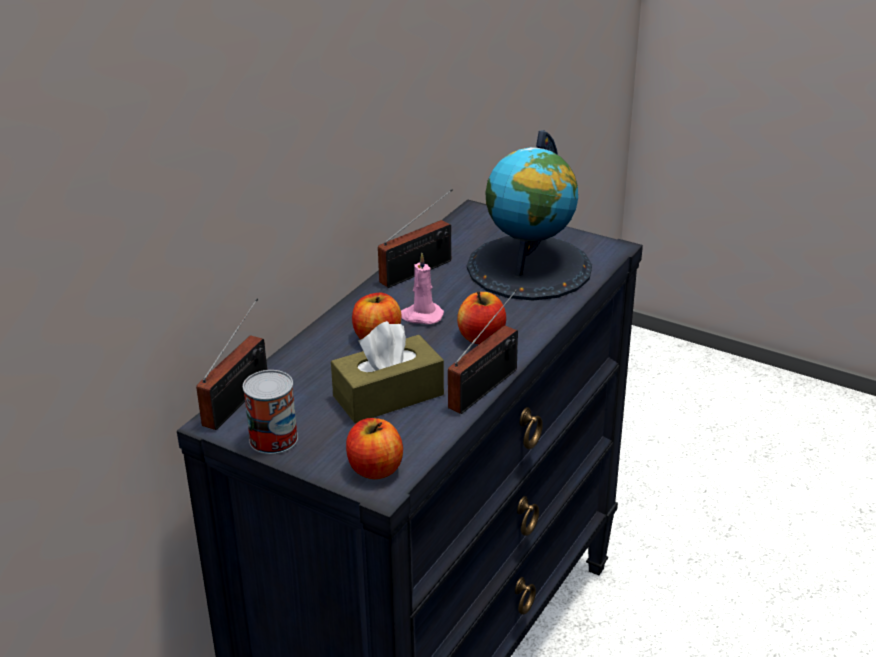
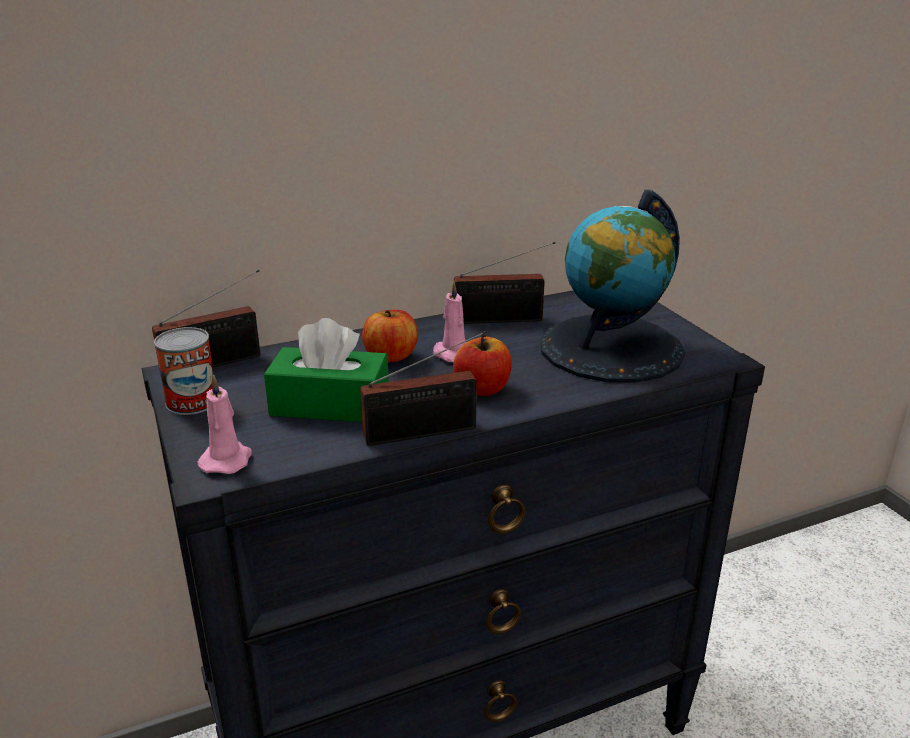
camera: 35 degrees right, 5 degrees down
brown tissue box [331,321,444,423] -> green tissue box [264,318,389,422]
apple [346,418,403,479] -> pink candle [198,374,252,474]

